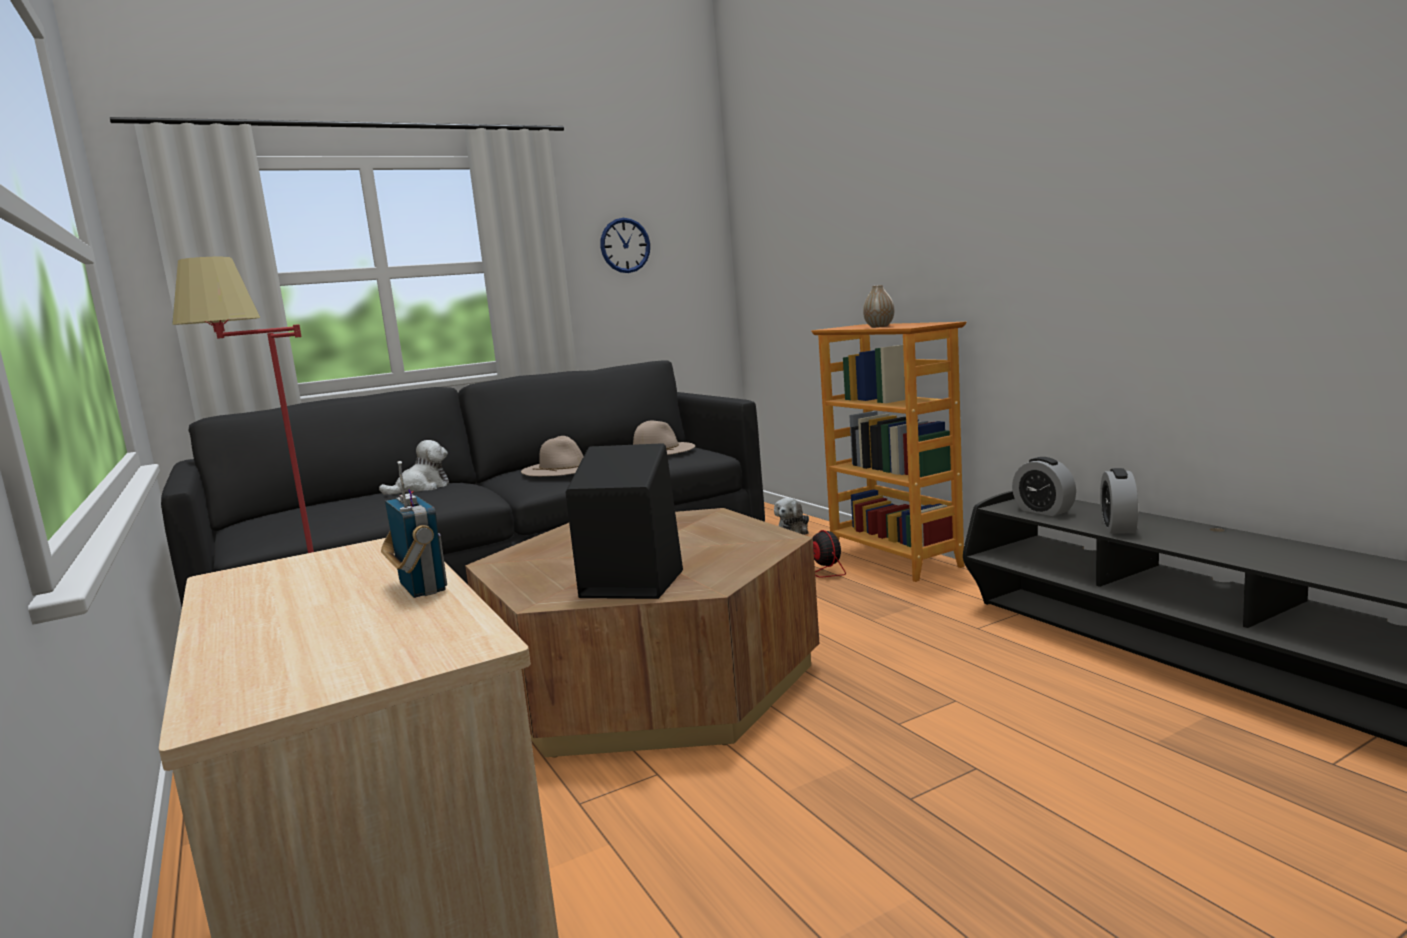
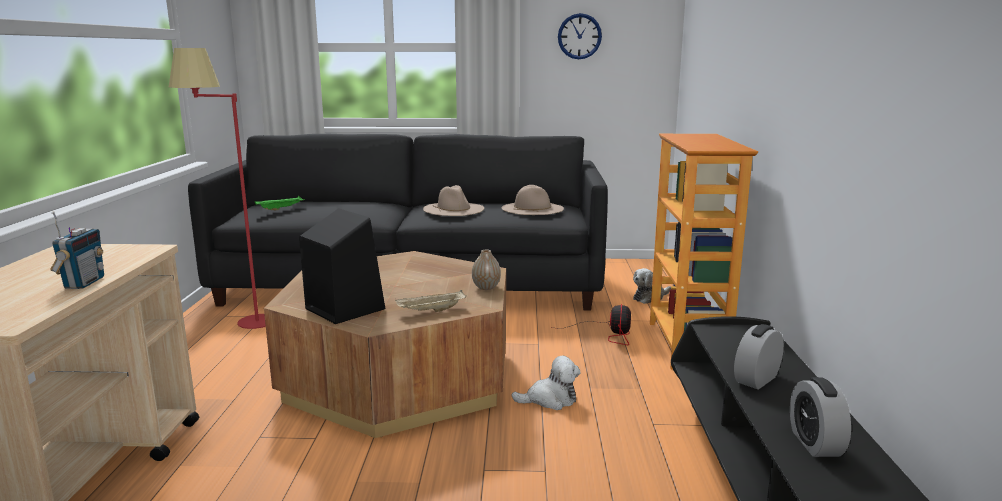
camera: 30 degrees right, 5 degrees up
plush toy [379,440,449,495] -> plush toy moved to [511,356,581,410]
vase [863,285,894,328] -> vase moved to [472,250,501,290]
alarm clock [1012,457,1076,516] -> alarm clock moved to [790,377,851,457]
none -> green tray [254,196,305,210]
none -> beige tray [395,290,466,312]

